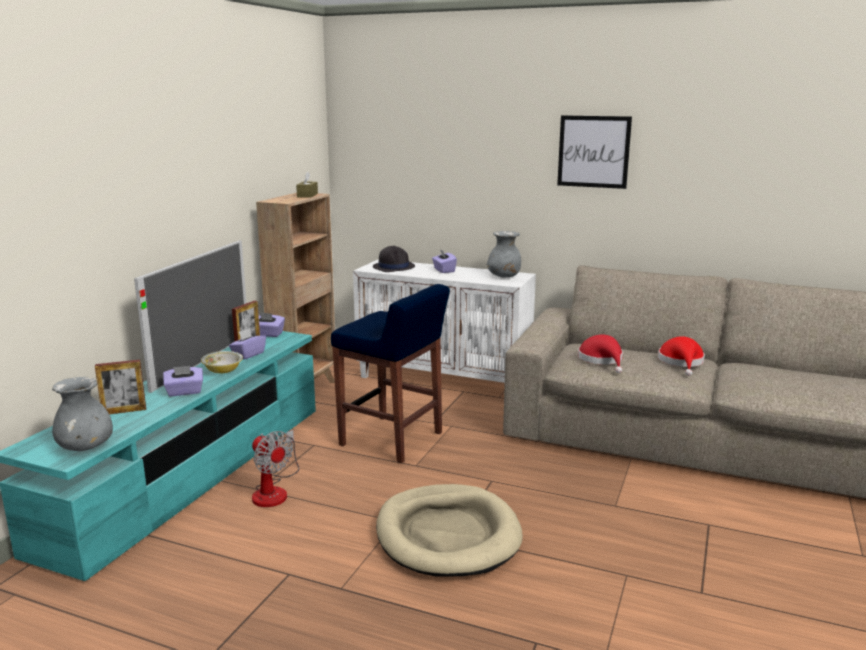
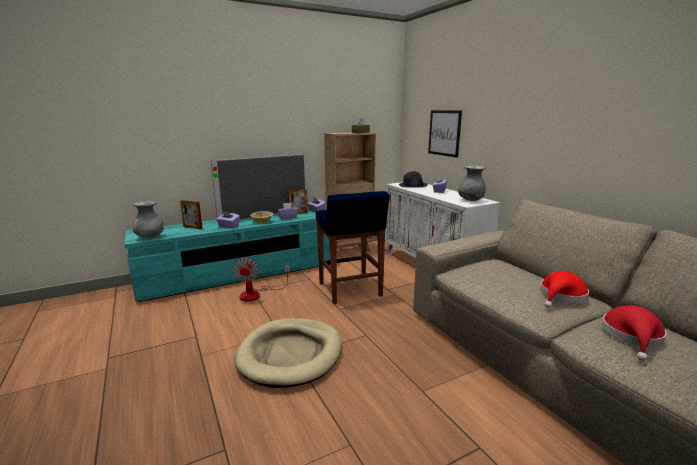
camera: 40 degrees right, 0 degrees up
picture [557,115,632,189] -> picture moved to [428,110,462,158]
red hat [578,334,623,373] -> red hat moved to [602,305,667,361]

